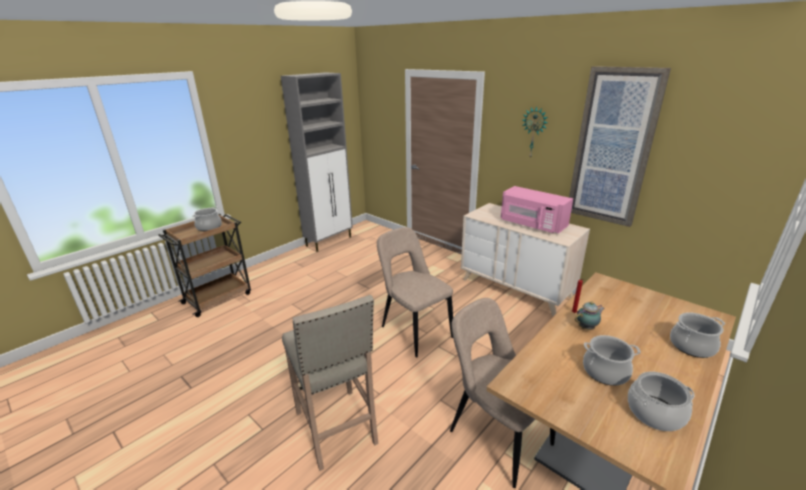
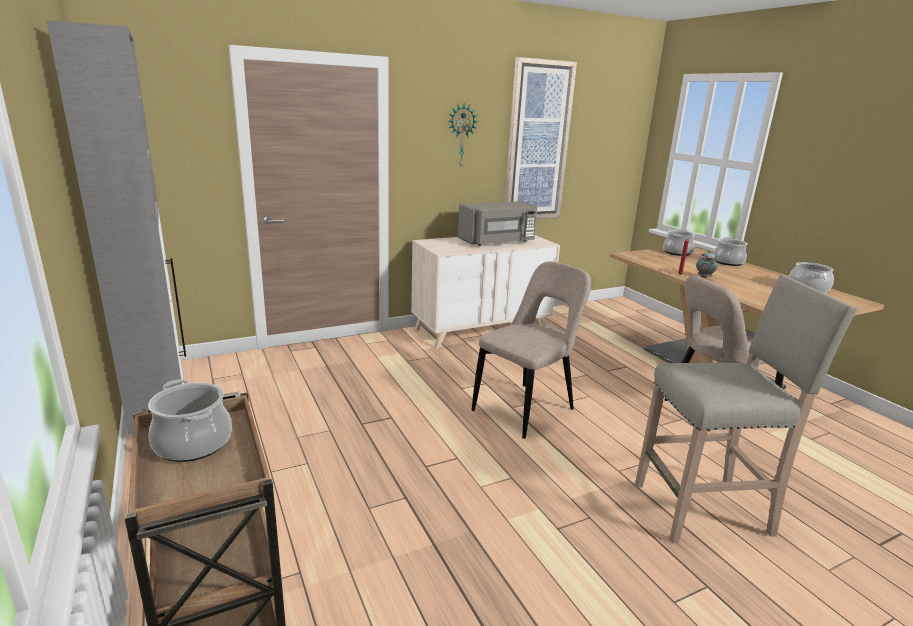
camera: 70 degrees left, 5 degrees down
beige chair [377,227,453,357] -> beige chair turned 150 degrees clockwise [472,261,592,439]
pink microwave [501,186,573,233] -> grey microwave [458,201,537,246]
cooking pot [583,335,641,386] -> cooking pot moved to [663,229,695,256]

